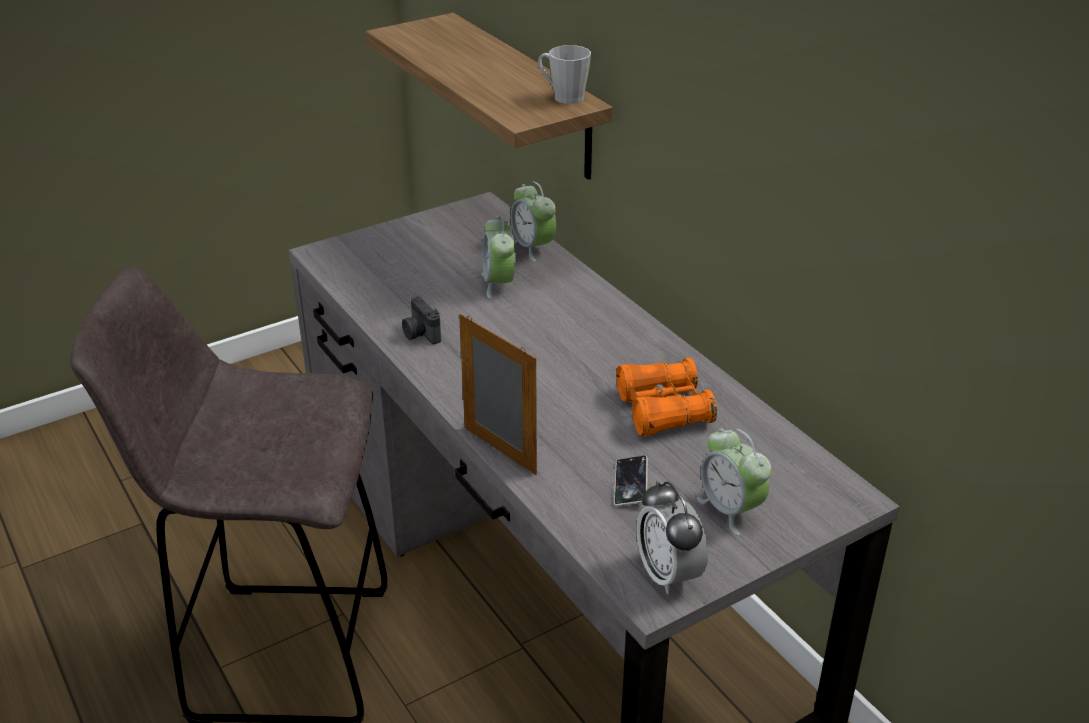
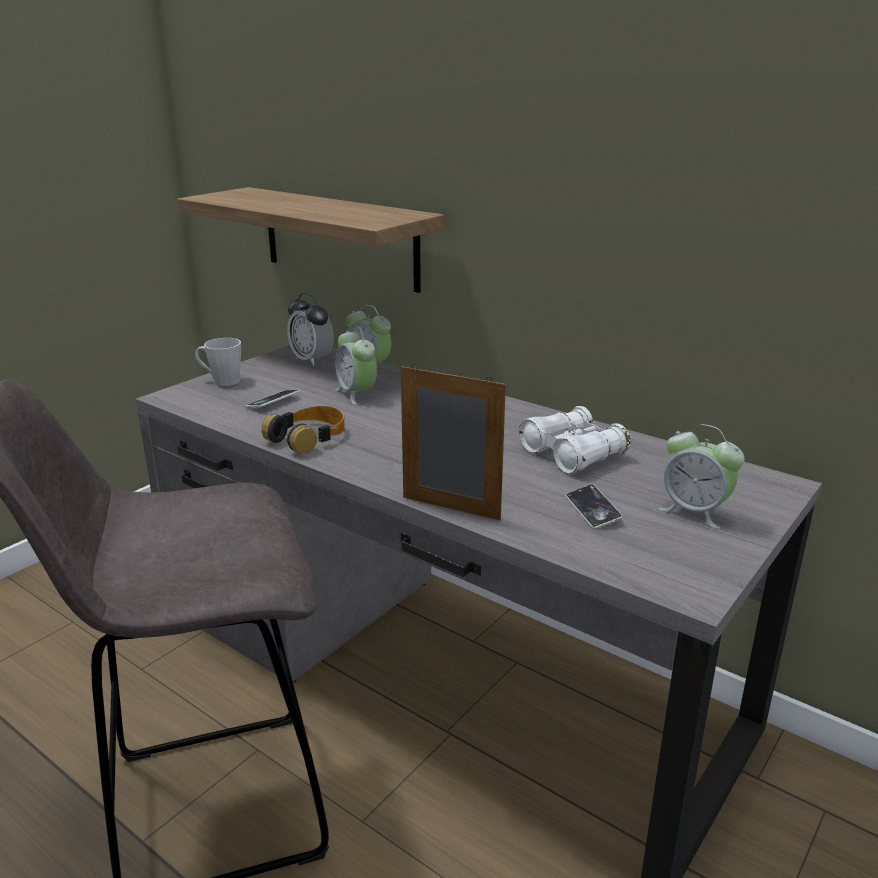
camera: 20 degrees left, 10 degrees down
camera [402,297,441,344] -> headphones [262,406,344,453]
grey mug [538,45,591,104] -> grey mug moved to [195,338,241,386]
orange binoculars [616,358,717,436] -> white binoculars [519,406,631,474]
alarm clock [636,481,708,594] -> alarm clock moved to [287,293,334,366]
none -> phone [245,390,300,407]

